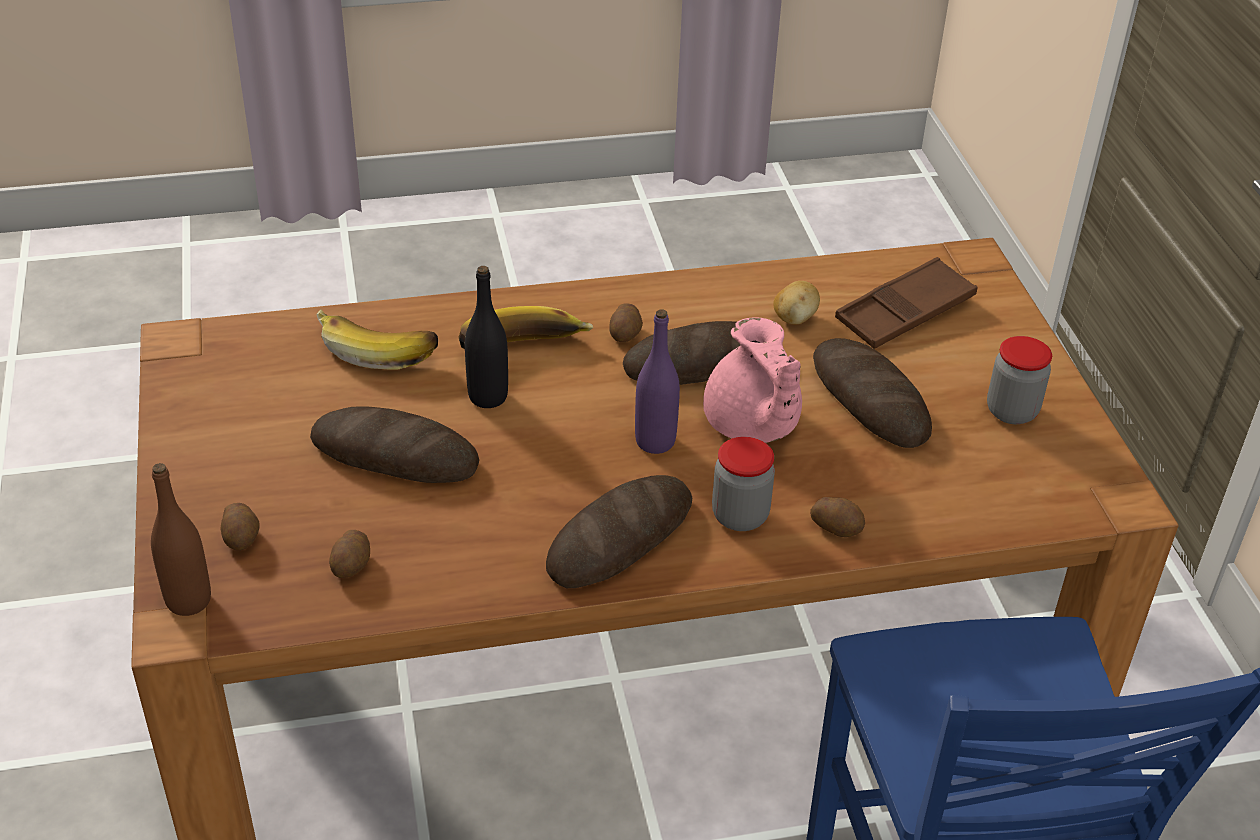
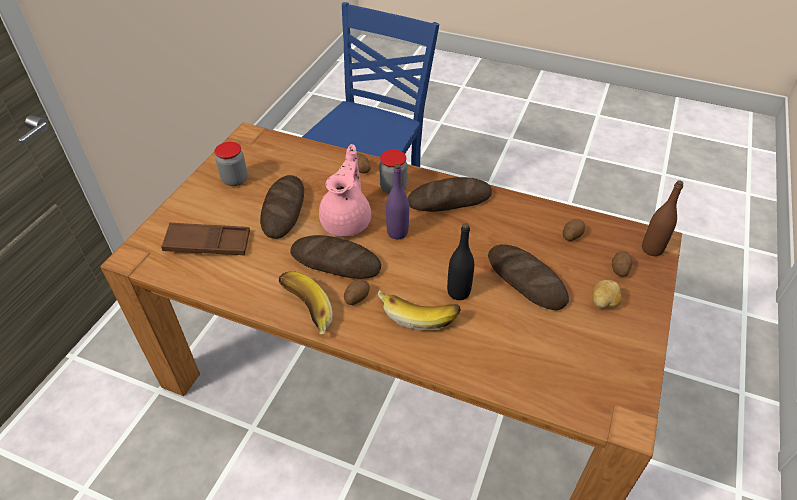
camera: 145 degrees left, 5 degrees up
banana [316,309,438,370] -> banana moved to [279,271,333,335]
potato [773,281,820,324] -> potato moved to [592,280,622,308]

